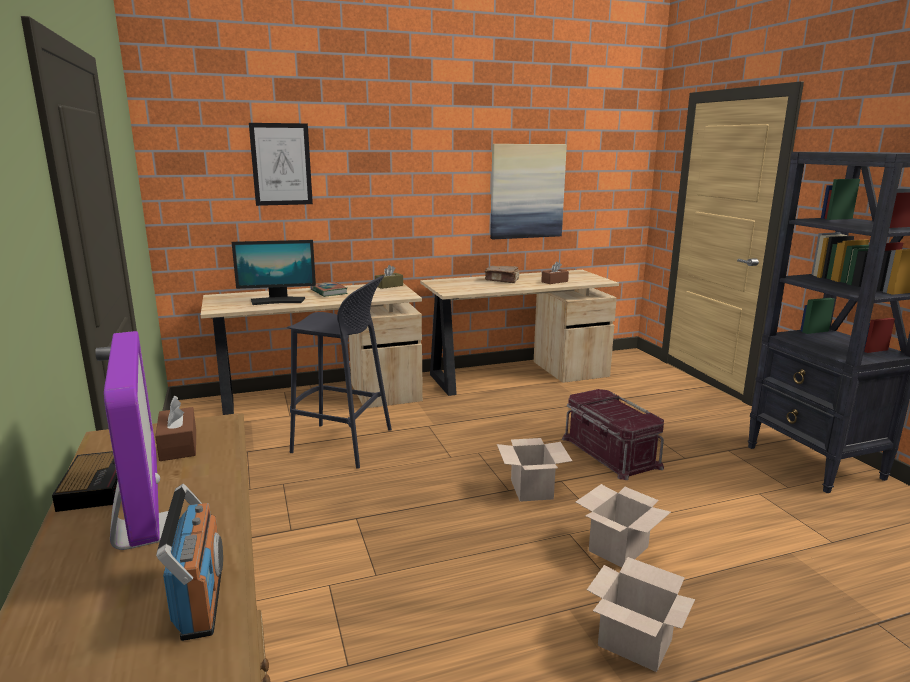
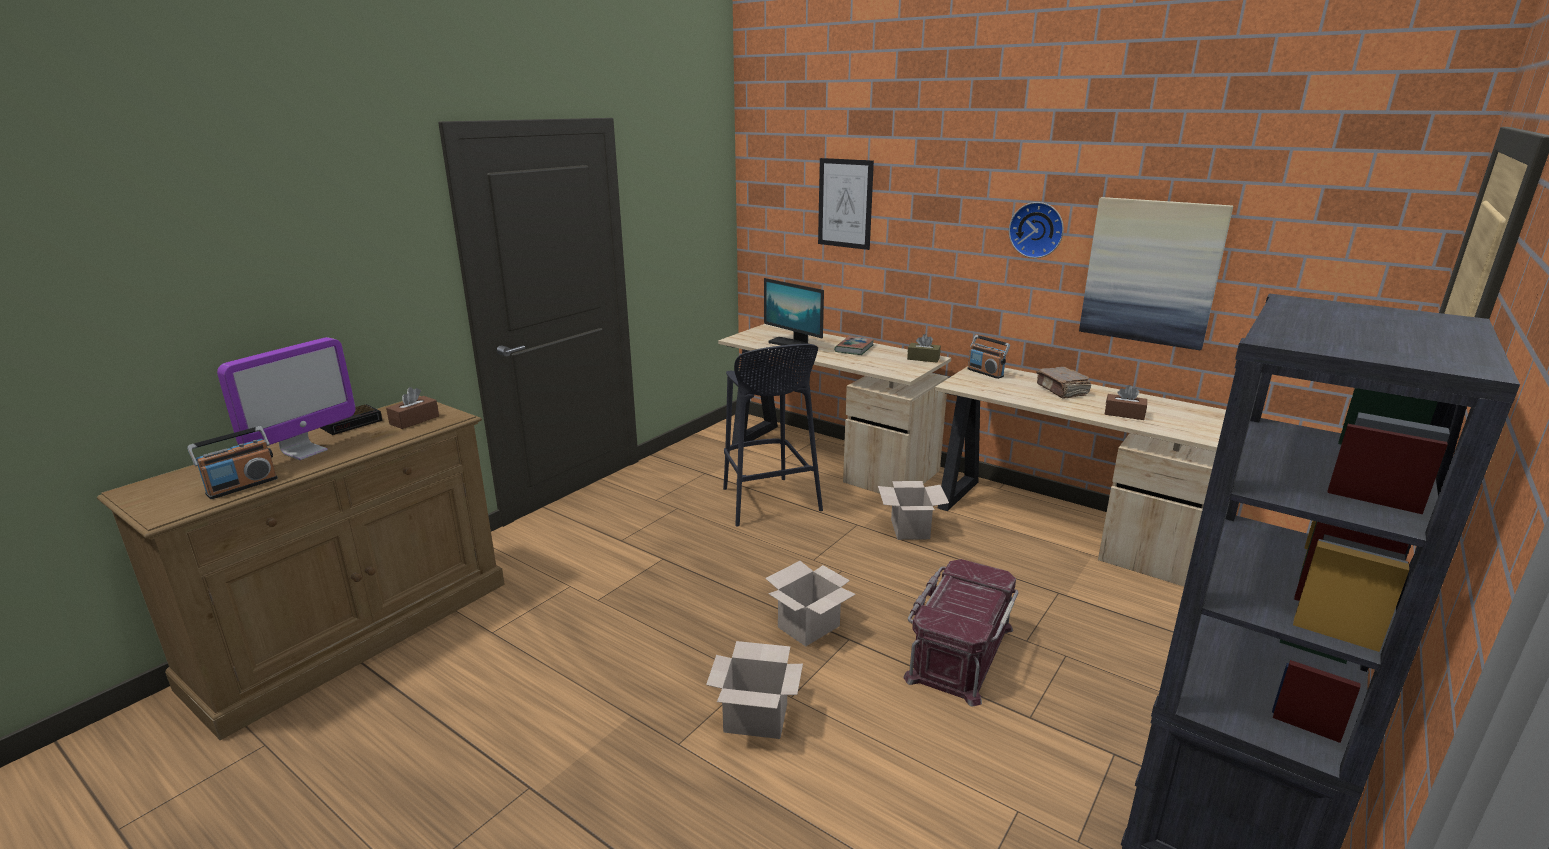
camera: 55 degrees right, 5 degrees up
cardboard box [587,557,695,672] -> cardboard box moved to [878,481,949,540]
none -> radio [967,335,1010,379]
none -> wall clock [1009,202,1064,258]

